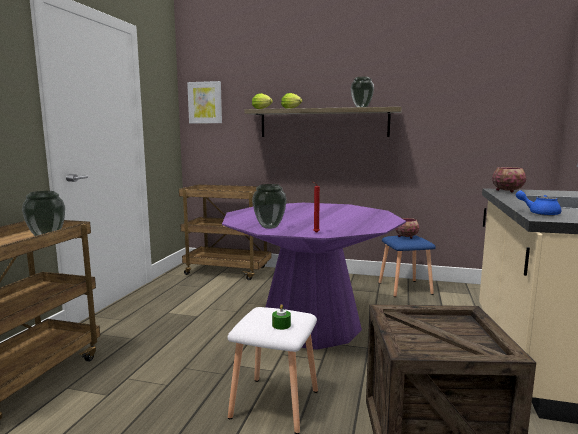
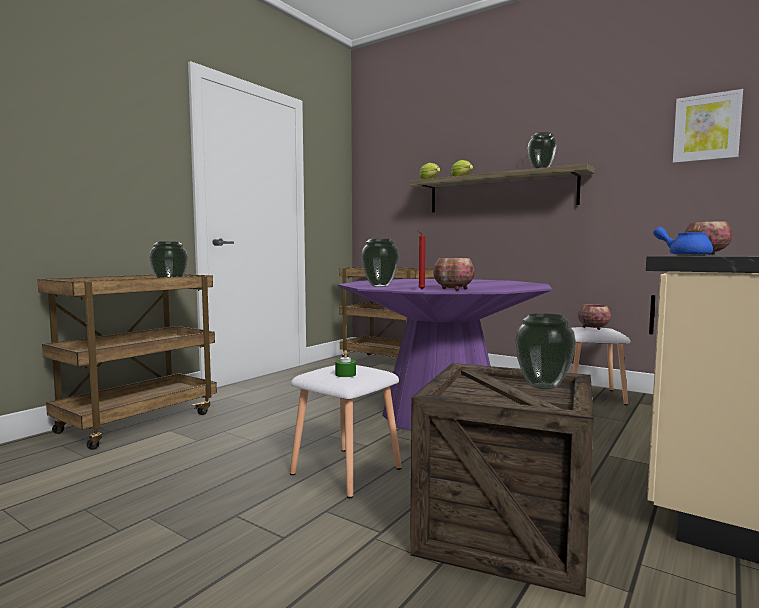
camera: 20 degrees right, 5 degrees down
picture [187,81,222,124] -> picture moved to [673,89,743,163]
blue stool [378,235,436,297] -> white stool [571,327,630,405]
none -> bowl [433,258,475,291]
none -> vase [515,313,576,390]

